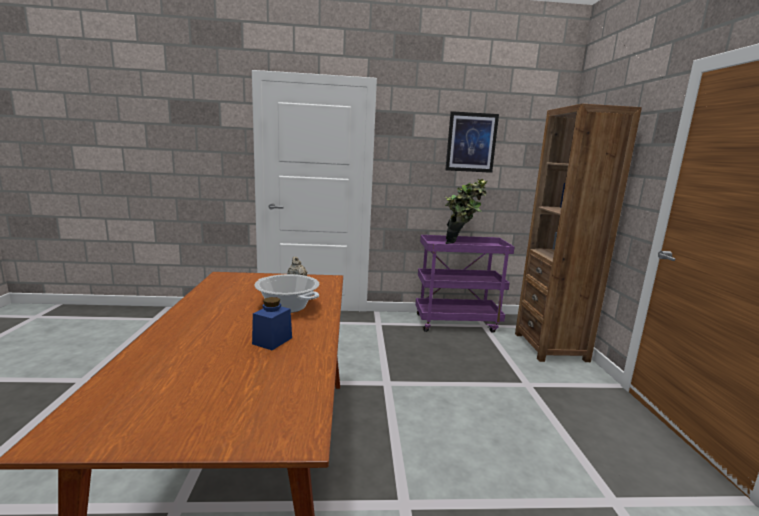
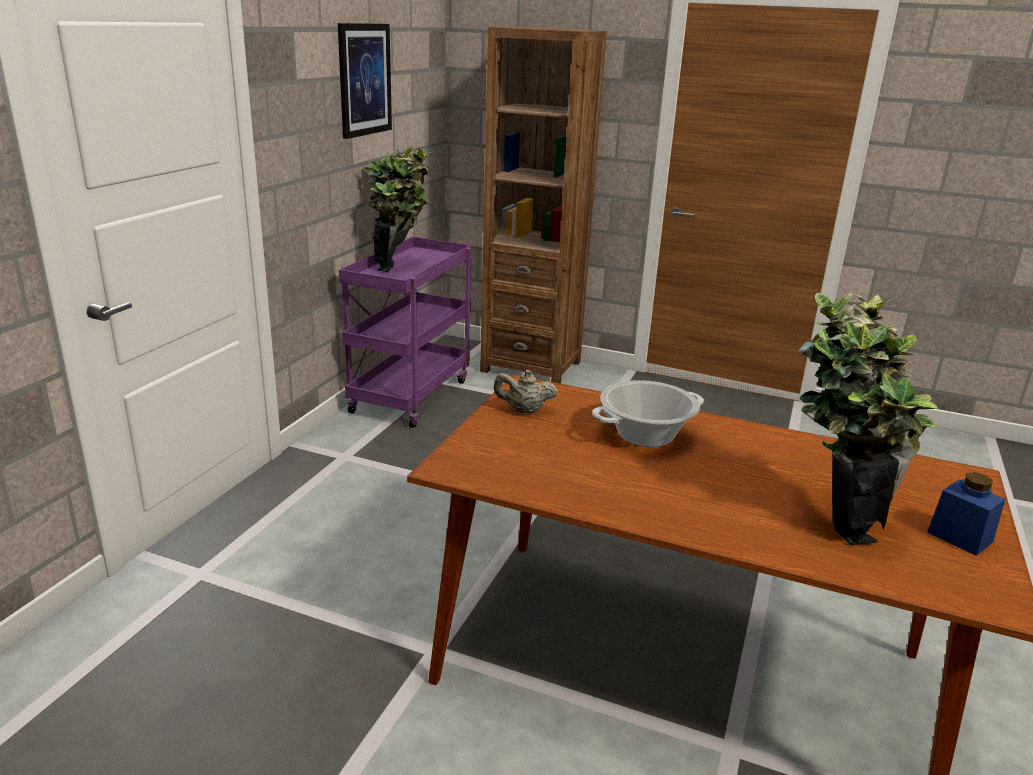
camera: 65 degrees left, 10 degrees up
blue jar [252,297,292,350] -> blue jar moved to [927,472,1005,556]
none -> potted plant [798,293,938,545]

